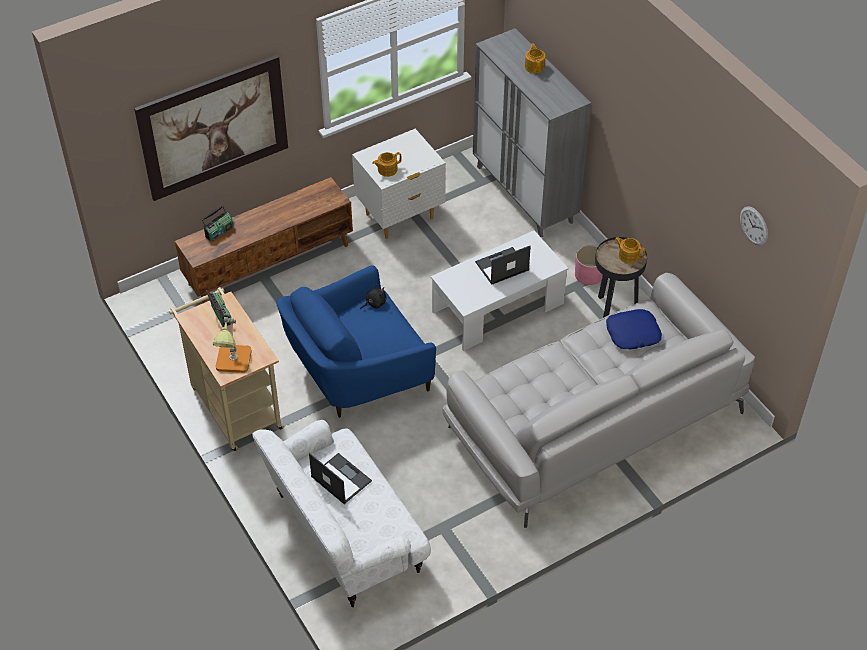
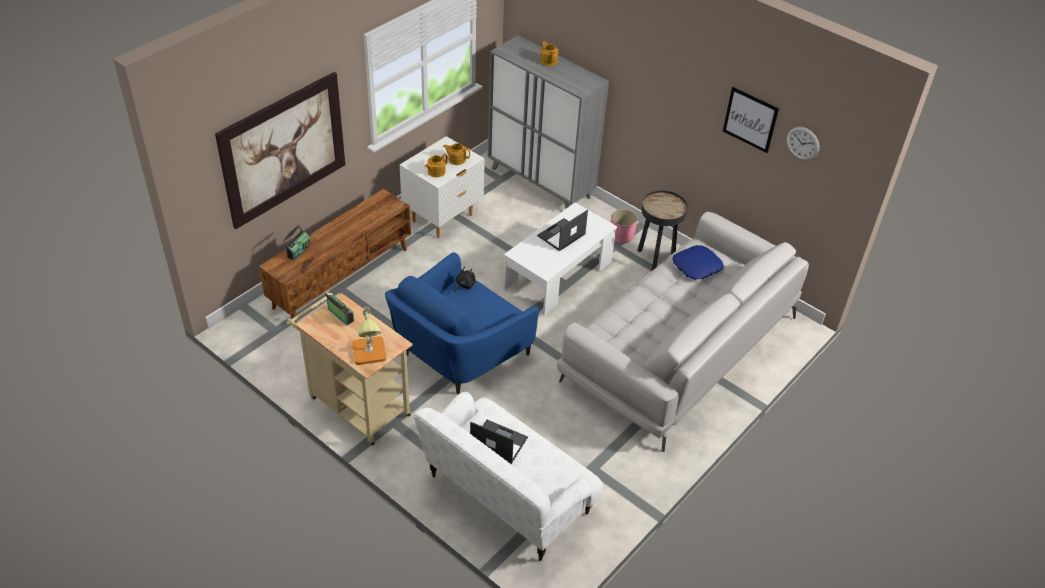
camera: 20 degrees left, 5 degrees down
teapot [615,237,645,264] -> teapot moved to [443,143,470,165]
none -> picture [723,87,779,153]

